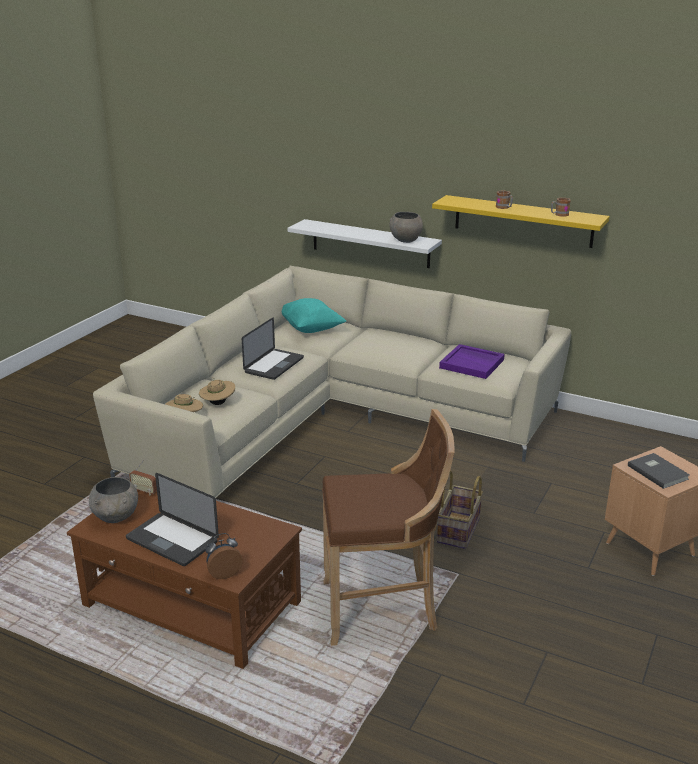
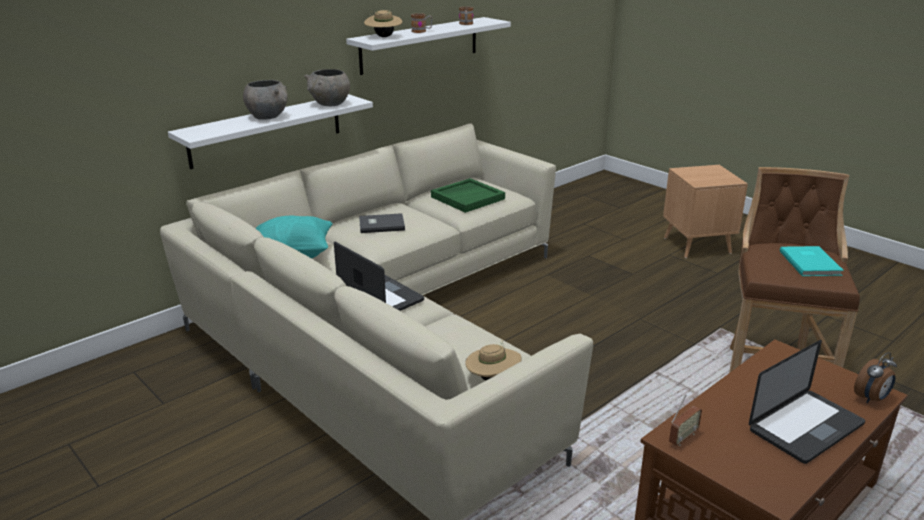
camera: 70 degrees left, 0 degrees up
grey bowl [89,477,138,523] -> grey bowl moved to [243,80,288,120]
beige hat [199,377,235,405] -> beige hat moved to [364,10,403,37]
alarm clock [205,533,243,579] -> alarm clock turned 120 degrees counterclockwise [854,352,897,403]
yellow shelf [432,195,610,248] -> white shelf [346,17,511,75]
basket [437,470,483,549] -> none
purple tray [439,344,505,379] -> green tray [431,178,505,213]
grey book [628,453,690,489] -> grey book moved to [359,213,405,233]
none -> turquoise book [780,246,844,276]

